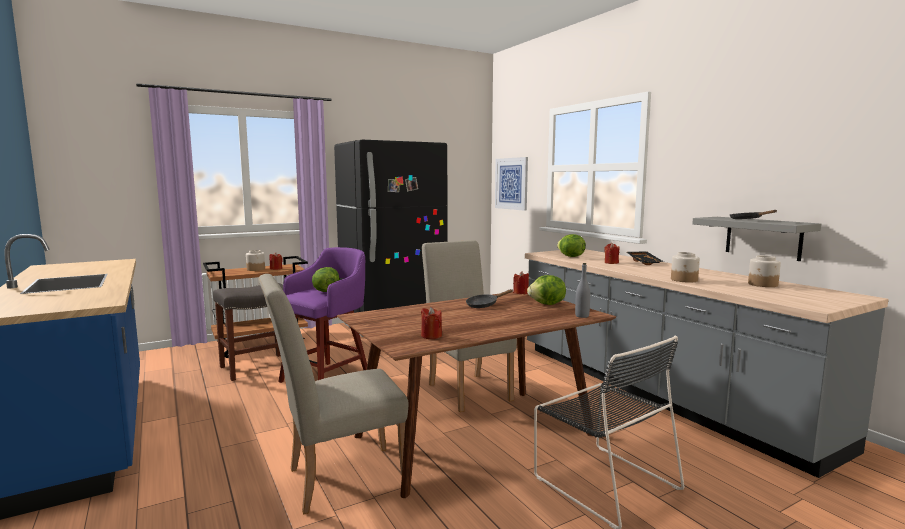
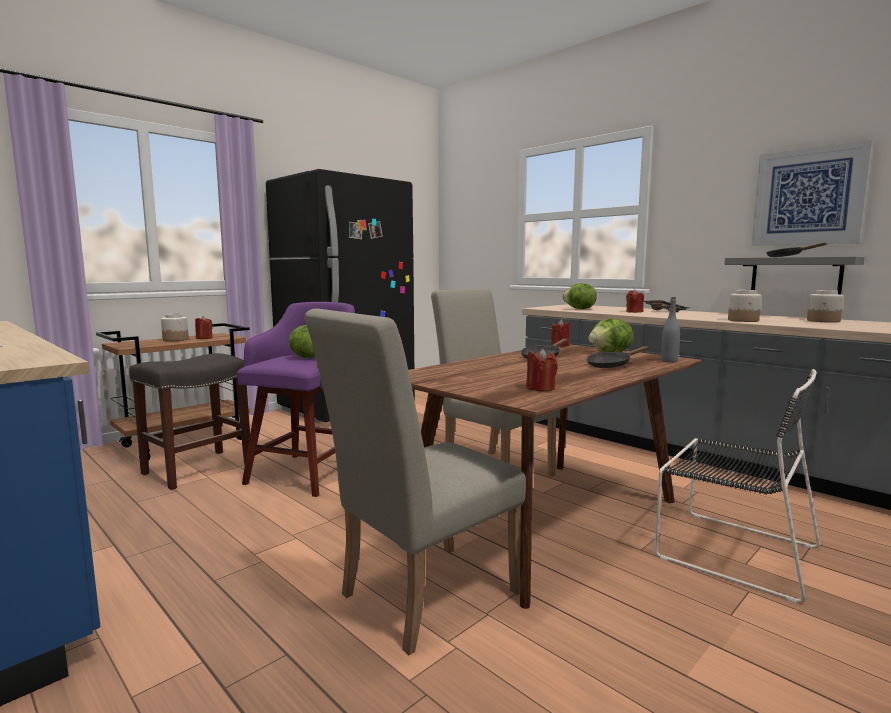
camera: 15 degrees left, 0 degrees up
picture [495,157,528,211] -> picture moved to [752,140,873,246]
none -> black frying pan [587,346,649,368]

